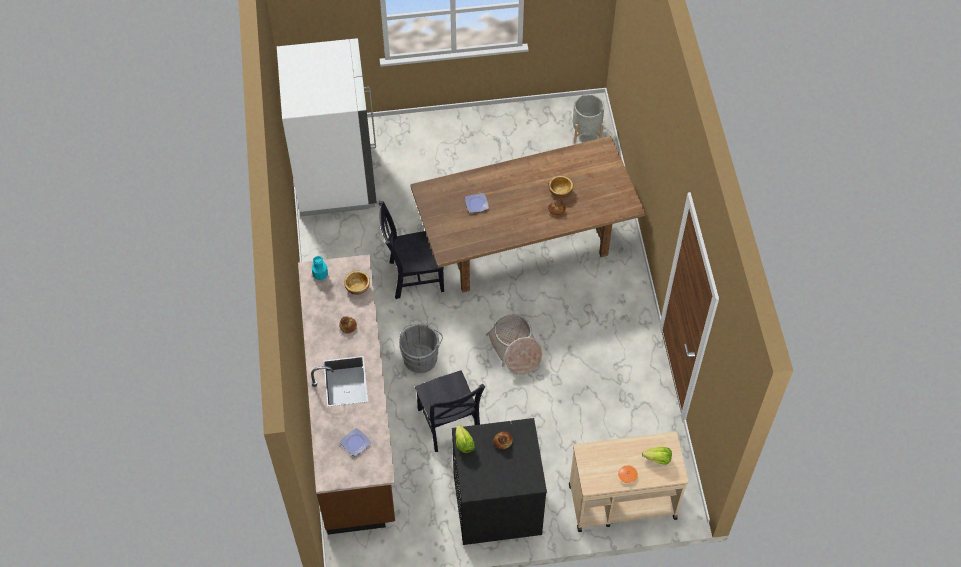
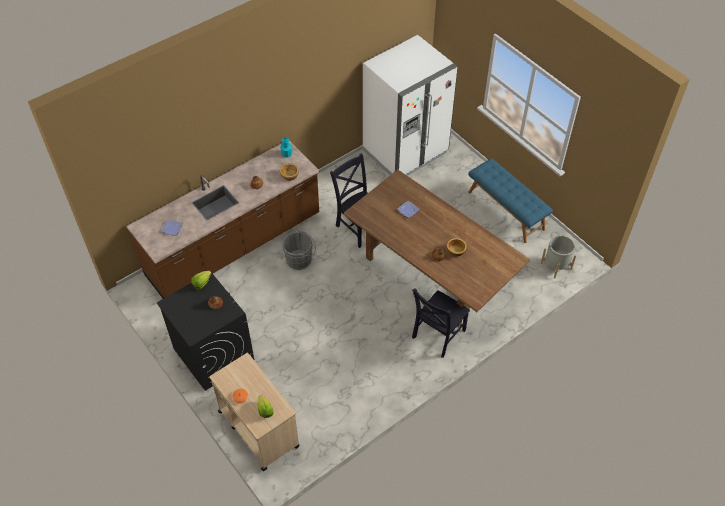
camera: 60 degrees right, 5 degrees down
black chair [415,370,485,452] -> black chair moved to [412,288,470,358]
basket [486,314,542,375] -> none
none -> blue bench [468,158,553,243]

